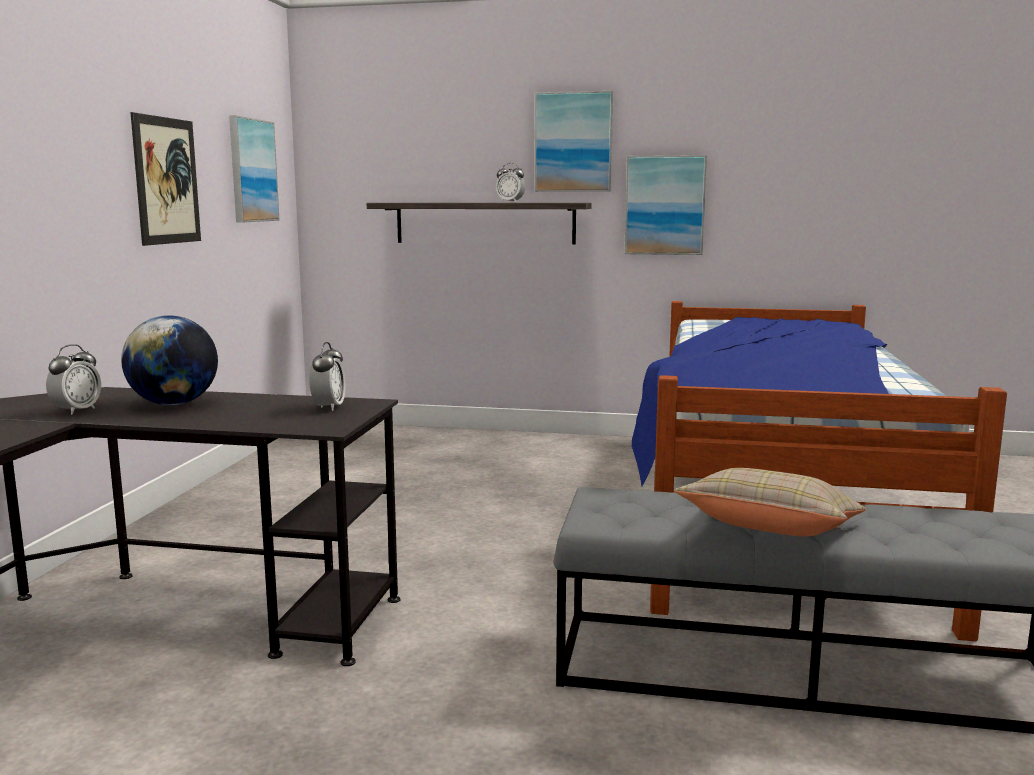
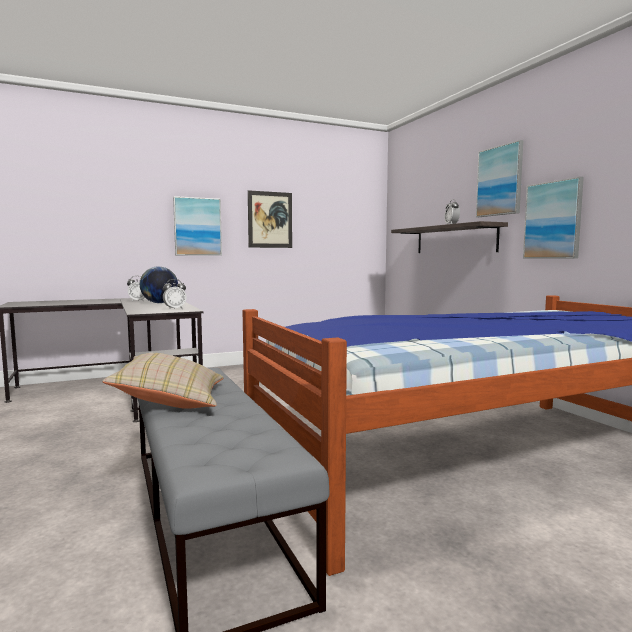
camera: 55 degrees right, 5 degrees down
picture [229,115,280,223] -> picture moved to [173,196,222,255]

